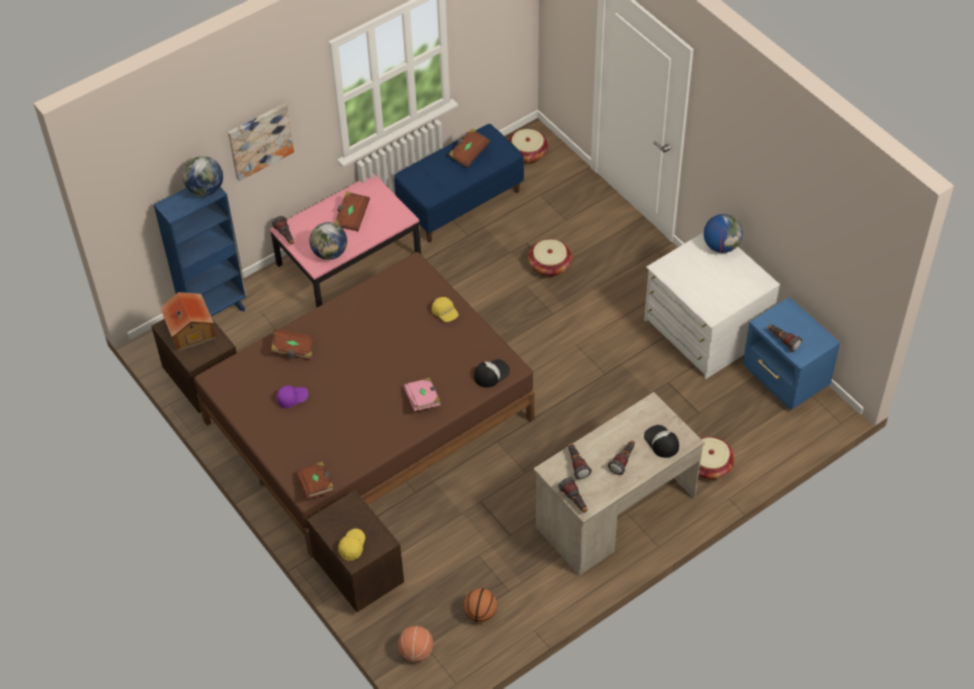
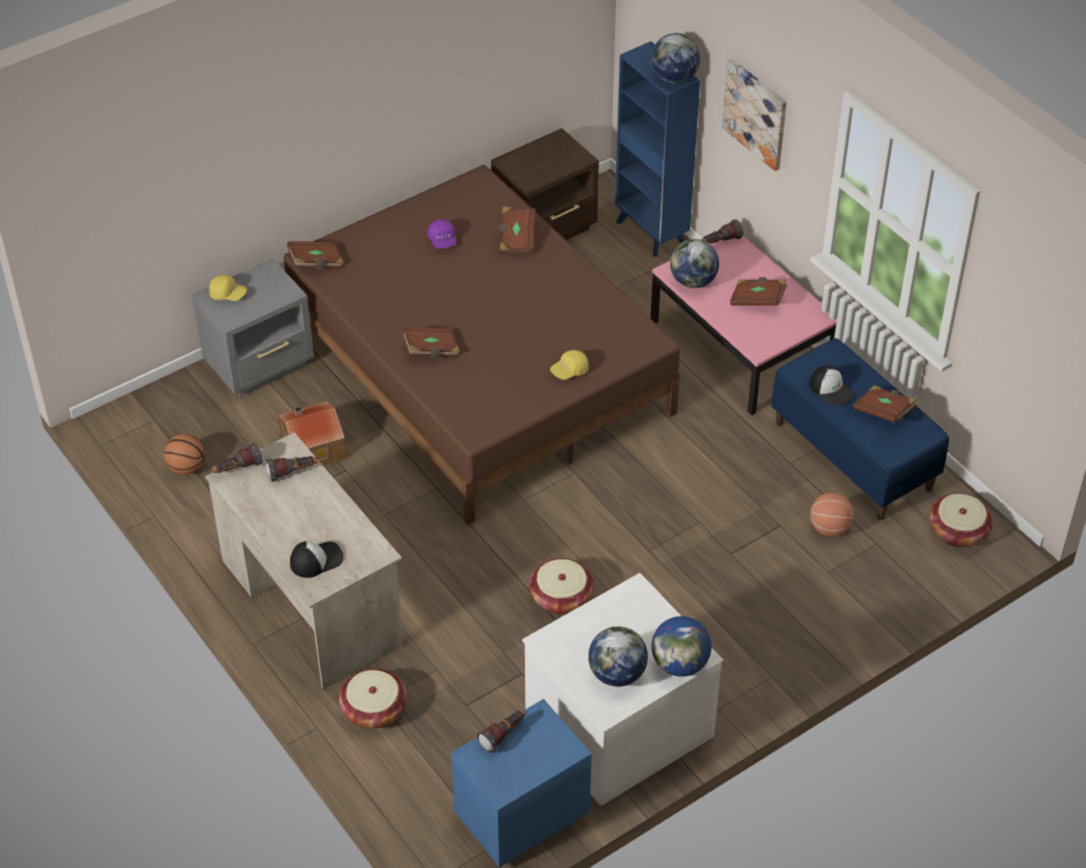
camera: 90 degrees right, 5 degrees down
toy house [160,292,216,352] -> toy house moved to [278,401,346,465]
brown nightstand [307,490,404,612] -> grey nightstand [192,258,314,396]
basketball [398,626,433,662] -> basketball moved to [810,493,853,536]
pink book [403,377,441,411] -> brown book [401,327,460,359]
cap [474,359,510,388] -> cap moved to [809,365,855,406]
basket [528,239,572,277] -> basket moved to [529,558,594,614]
flashlight [608,440,635,475] -> none
none -> globe [588,626,648,687]

